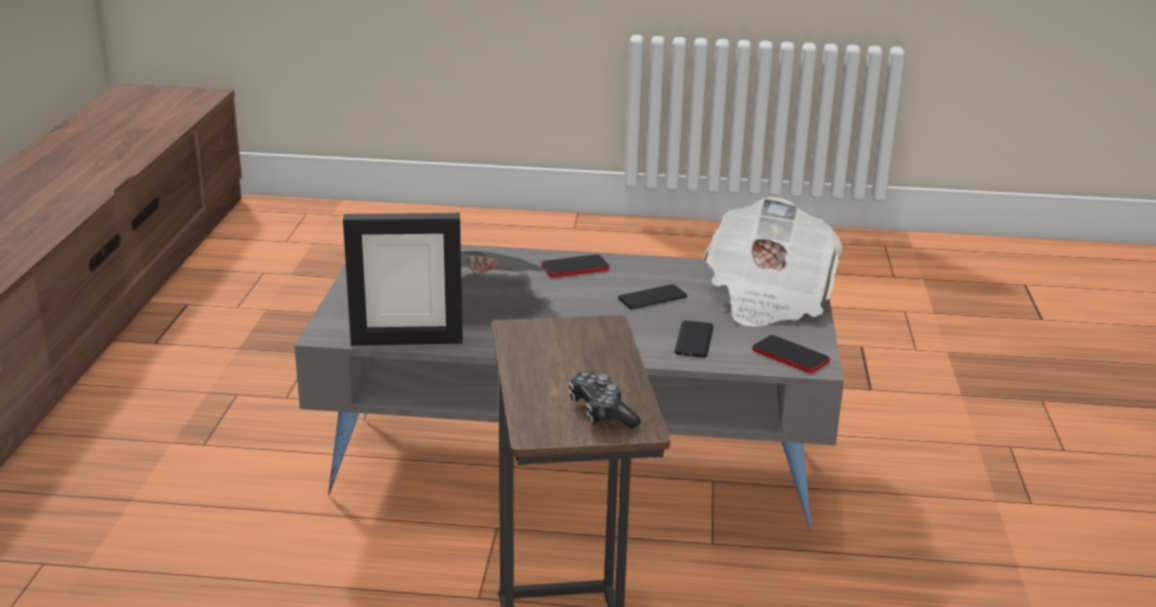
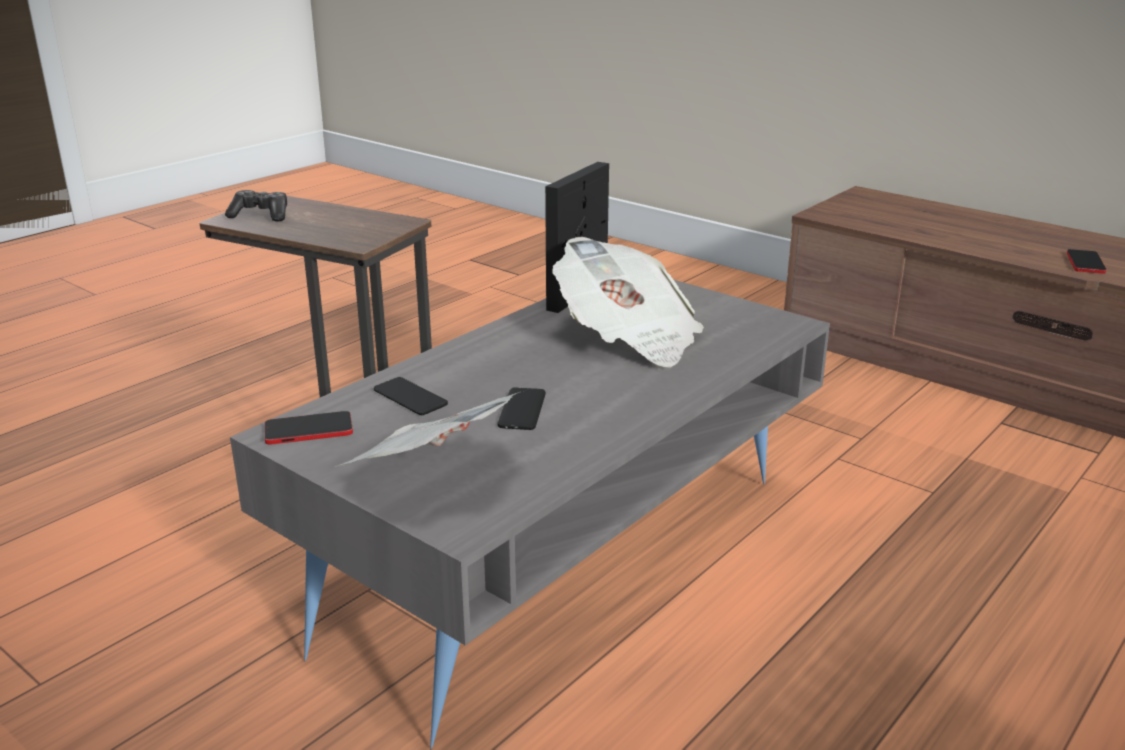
camera: 125 degrees right, 0 degrees up
phone [541,254,610,277] -> phone moved to [1067,249,1106,274]

